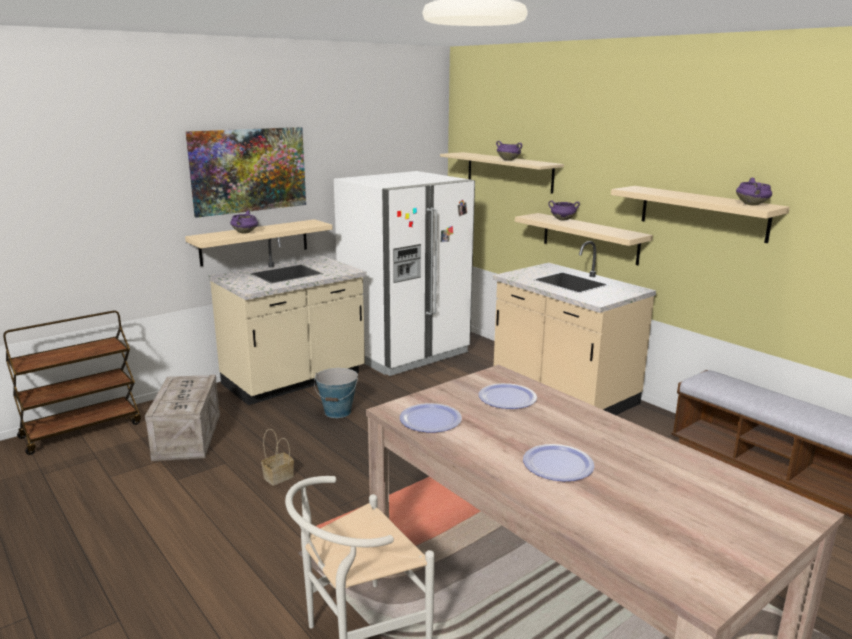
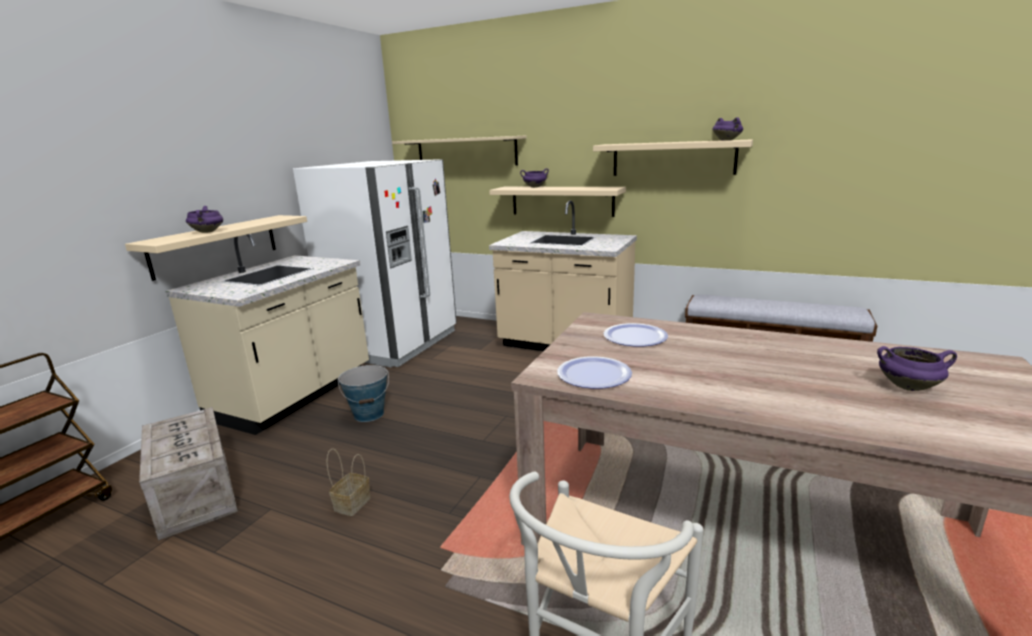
camera: 25 degrees left, 0 degrees up
picture [186,127,306,218] -> none
purple cooking pot [496,141,522,161] -> purple cooking pot moved to [877,346,957,391]
plate [523,444,595,482] -> none

